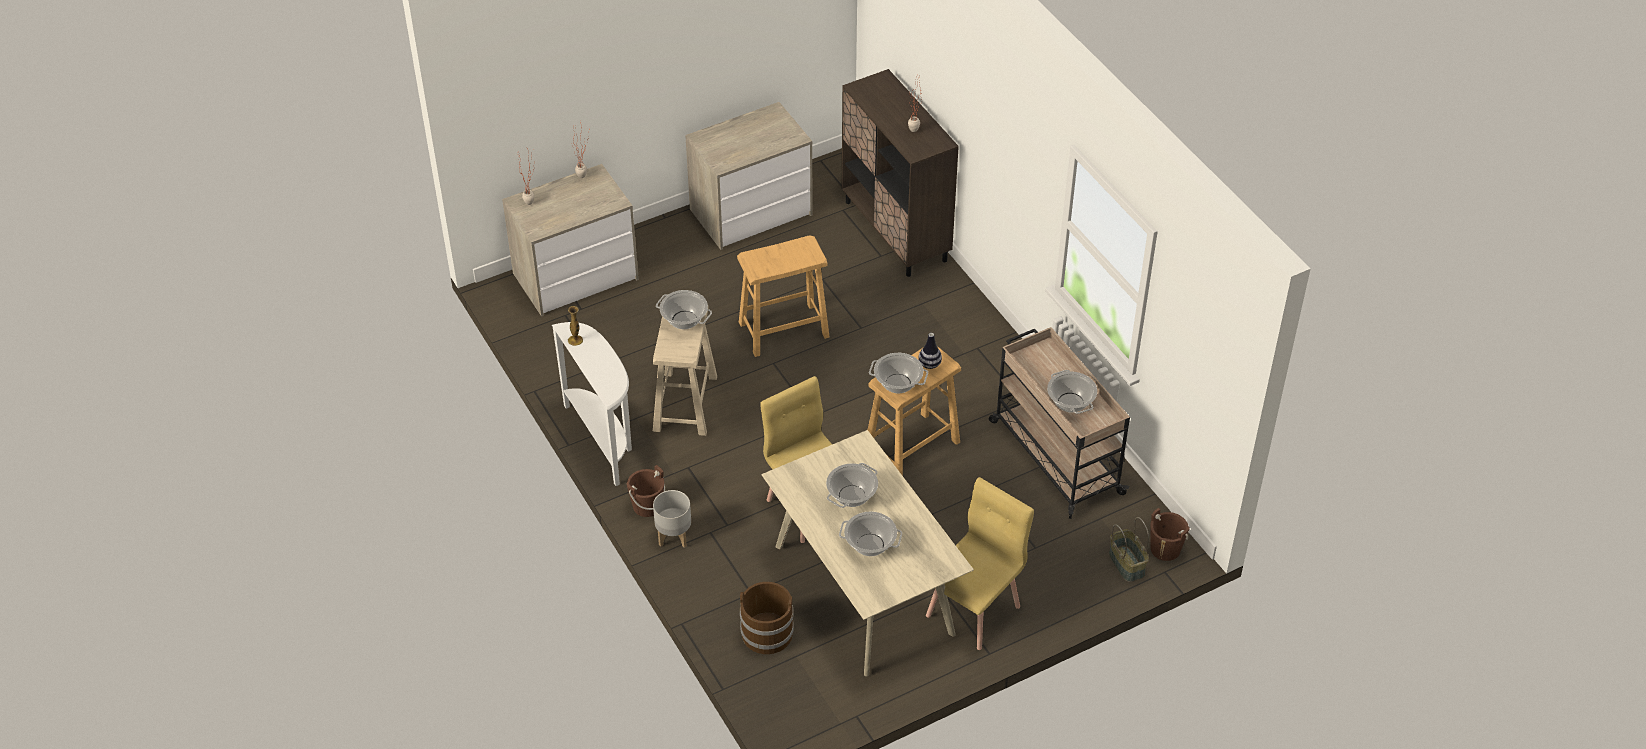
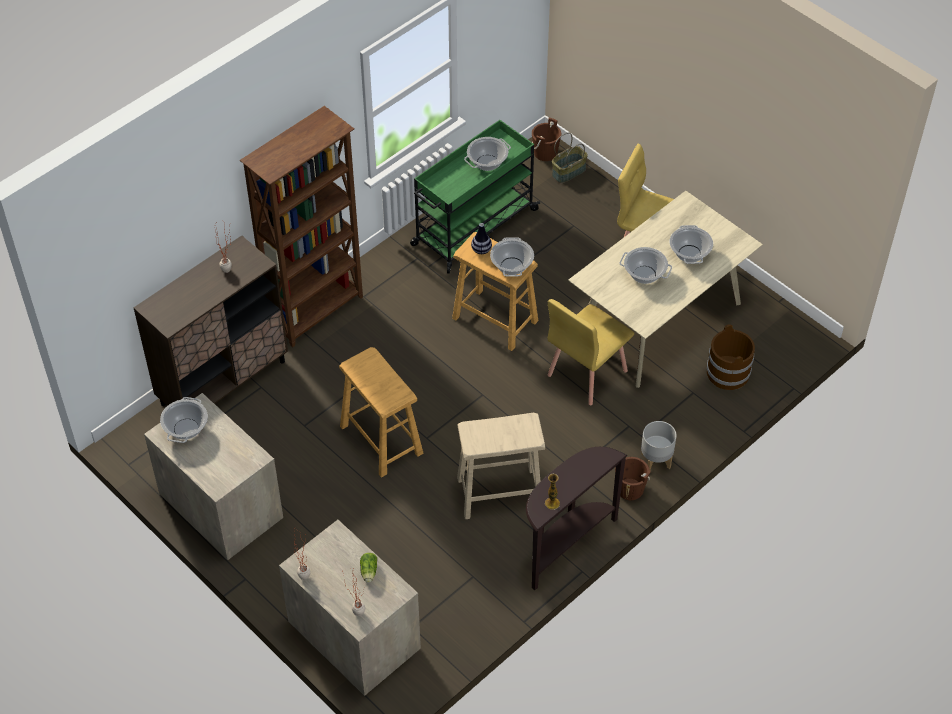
camera: 105 degrees left, 5 degrees up
white console table [552,322,632,486] -> brown console table [526,447,627,590]
cooking pot [656,290,712,329] -> cooking pot moved to [160,397,208,443]
beige cart [989,327,1130,519] -> green cart [410,120,540,274]
none -> brown bookcase [240,106,363,347]
none -> lettuce [360,553,377,583]

